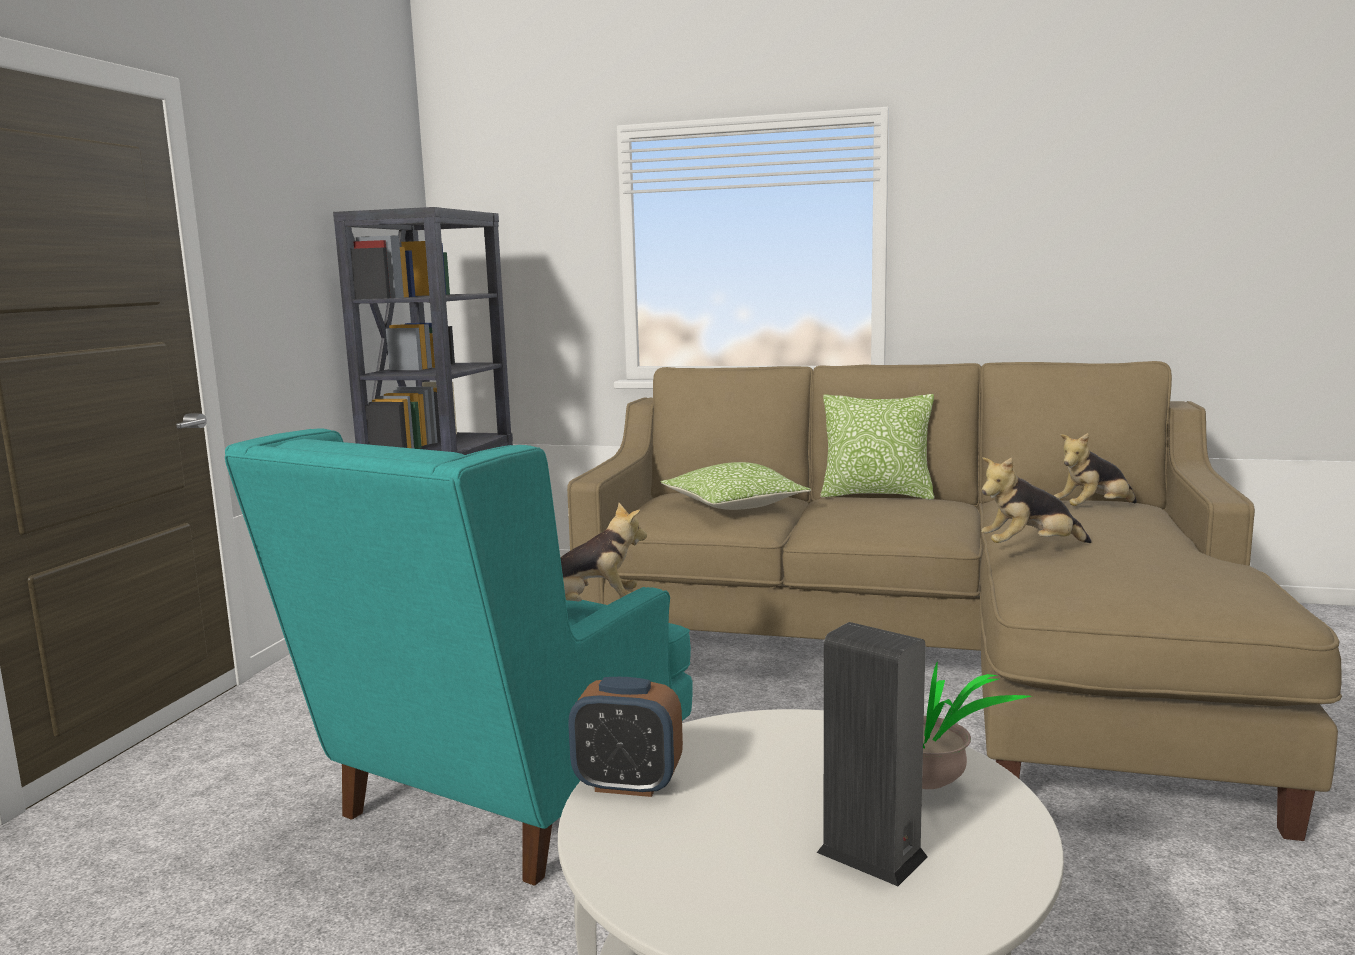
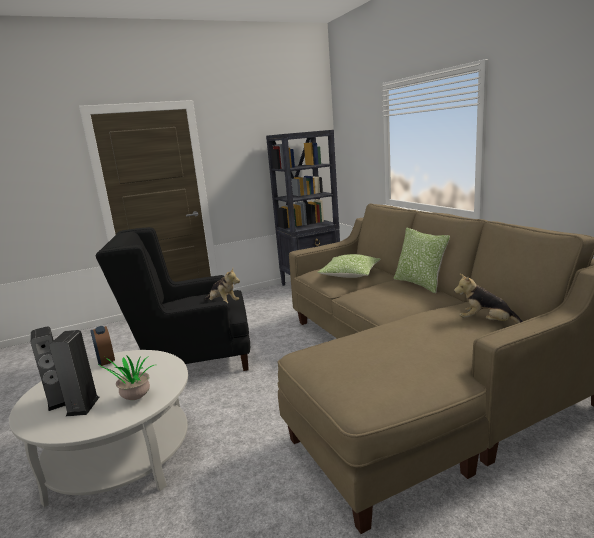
camera: 50 degrees right, 5 degrees up
turquoise armchair [225,428,693,886] -> black armchair [96,227,250,371]
plush toy [981,457,1092,543] -> none
none -> speaker [30,326,65,411]

